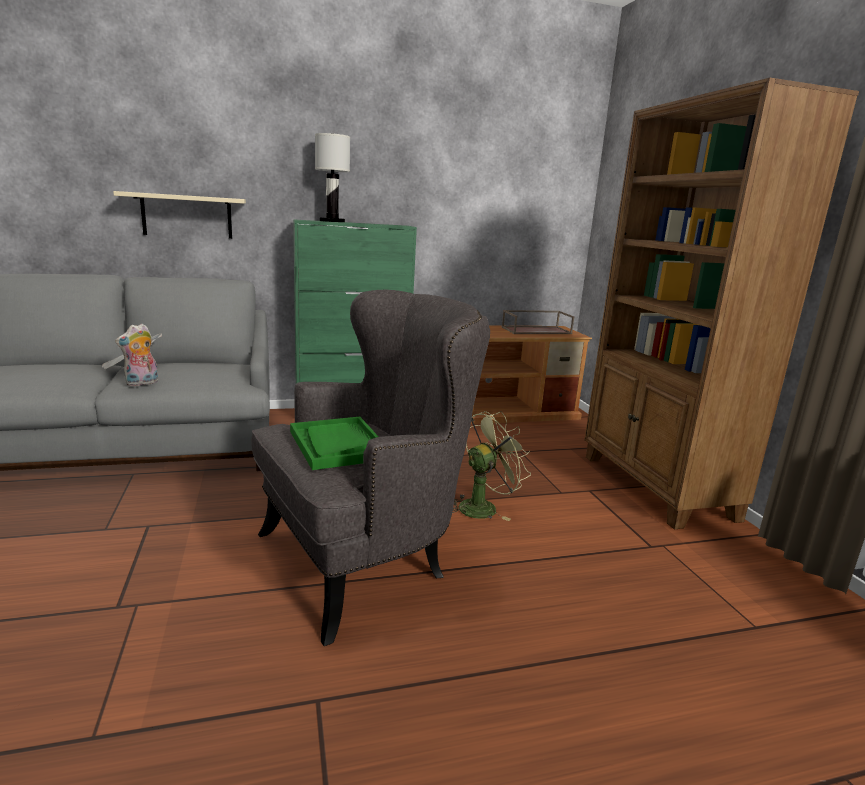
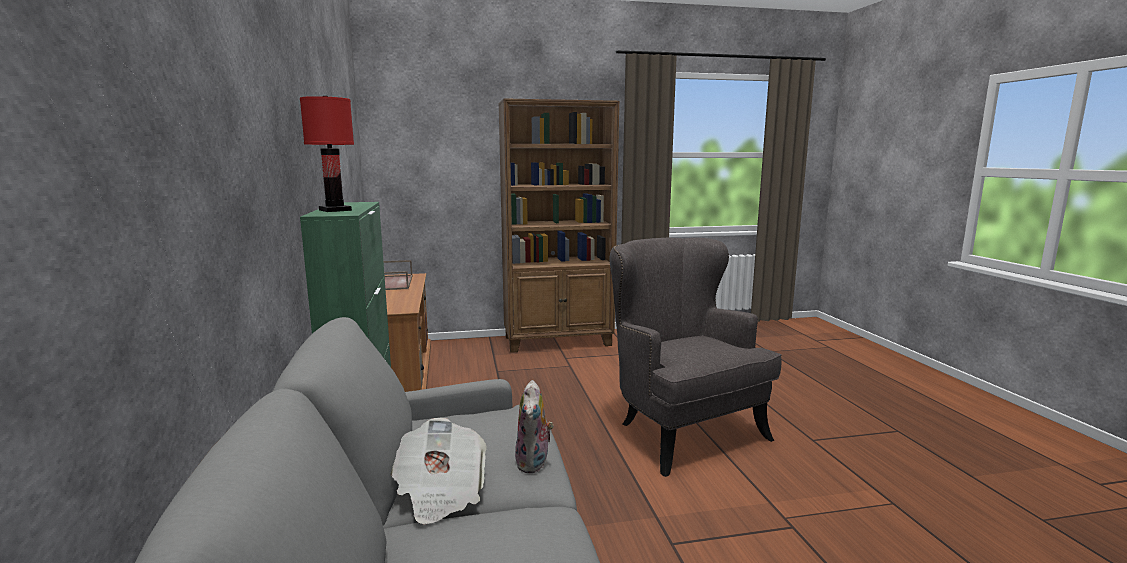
camera: 85 degrees left, 5 degrees down
beige shelf [113,191,246,239] -> none
plush toy [115,324,158,386] -> plush toy turned 45 degrees clockwise [515,380,554,473]
green tray [290,416,379,470] -> none
white table lamp [315,133,350,222] -> red table lamp [300,96,354,212]
green fan [452,411,531,521] -> none

